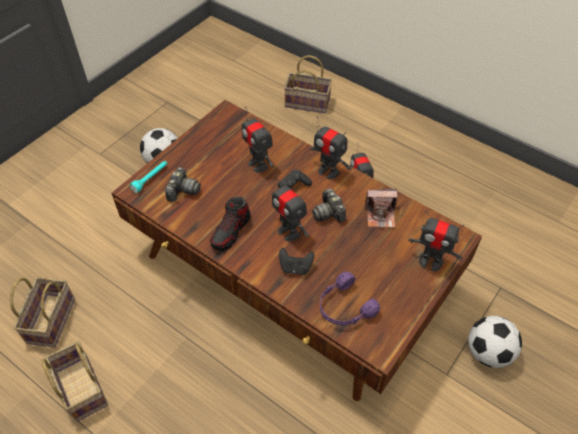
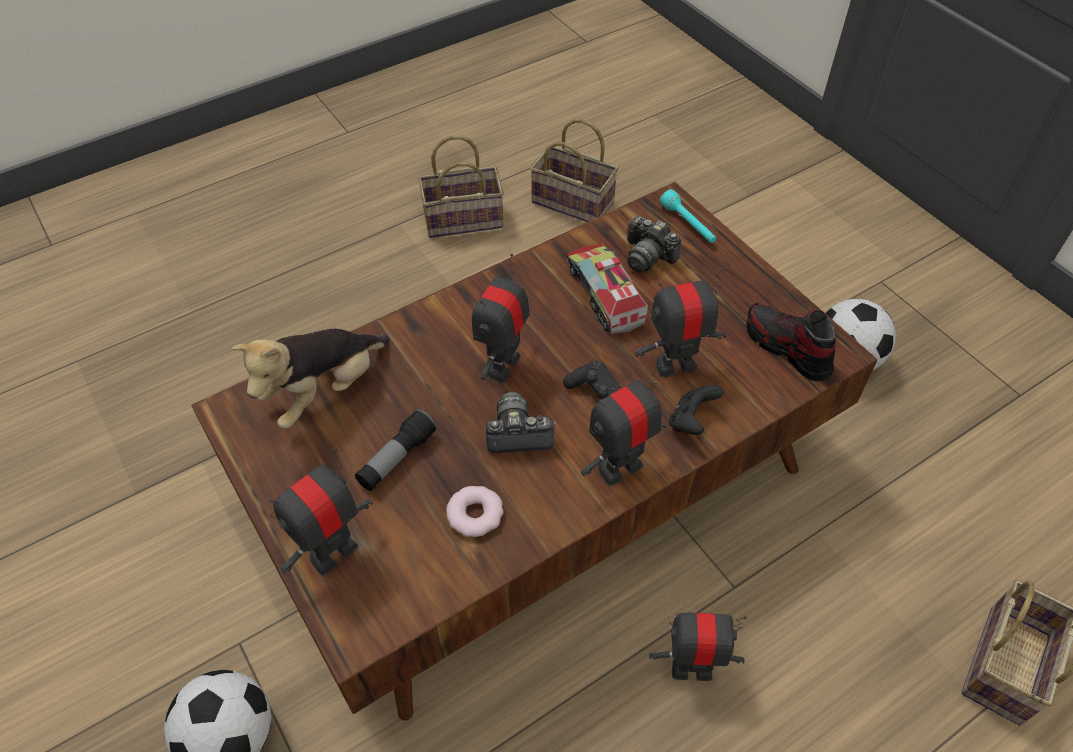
camera: 110 degrees right, 0 degrees up
shoe [210,196,251,251] -> shoe moved to [747,303,836,381]
toy robot [272,175,309,241] -> toy robot turned 45 degrees counterclockwise [472,254,530,383]
black game controller [279,248,314,275] -> black game controller moved to [669,385,723,435]
purple headphones [320,271,380,325] -> plush toy [232,329,390,429]
camera [364,189,397,228] -> donut [446,486,504,537]
none -> flashlight [355,409,437,491]
none -> toy truck [567,243,648,334]

